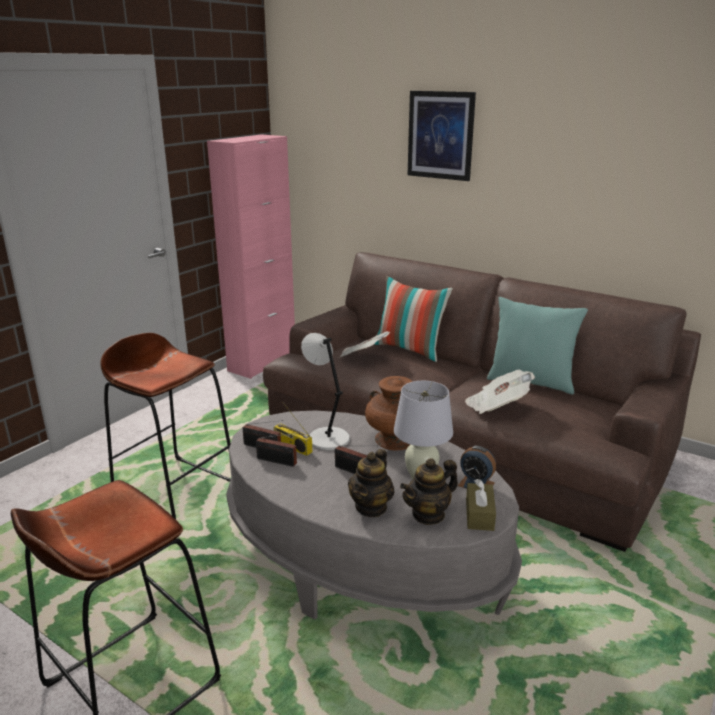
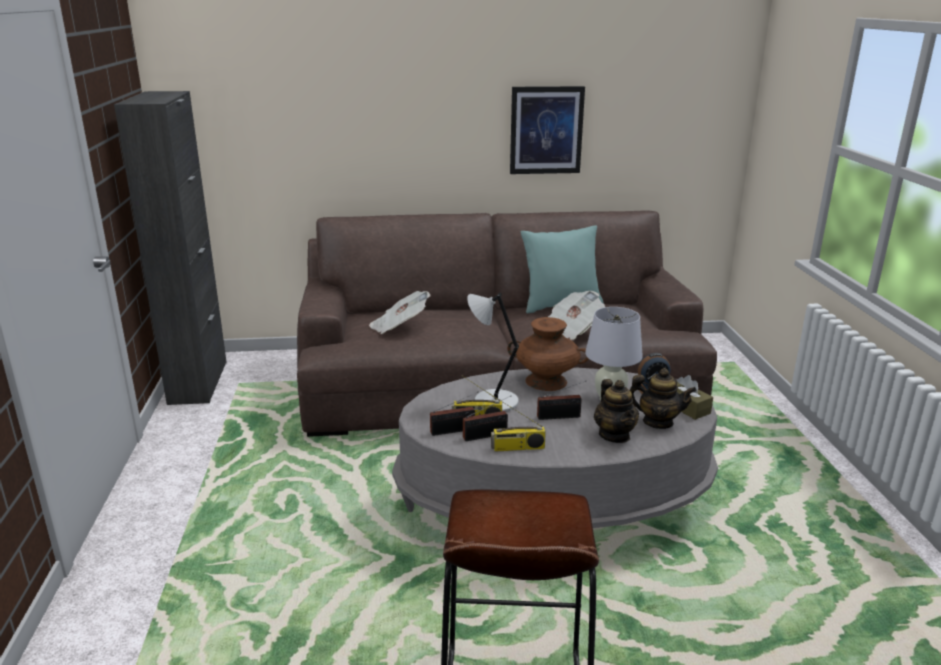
camera: 40 degrees left, 0 degrees up
brown stool [100,333,231,519] -> none
pink cabinet [207,135,295,379] -> black cabinet [114,91,227,405]
pillow [374,276,453,362] -> none
teapot [400,458,458,525] -> teapot turned 90 degrees counterclockwise [630,368,697,429]
picture [407,91,476,181] -> picture moved to [510,86,585,174]
none -> radio [491,402,546,452]

